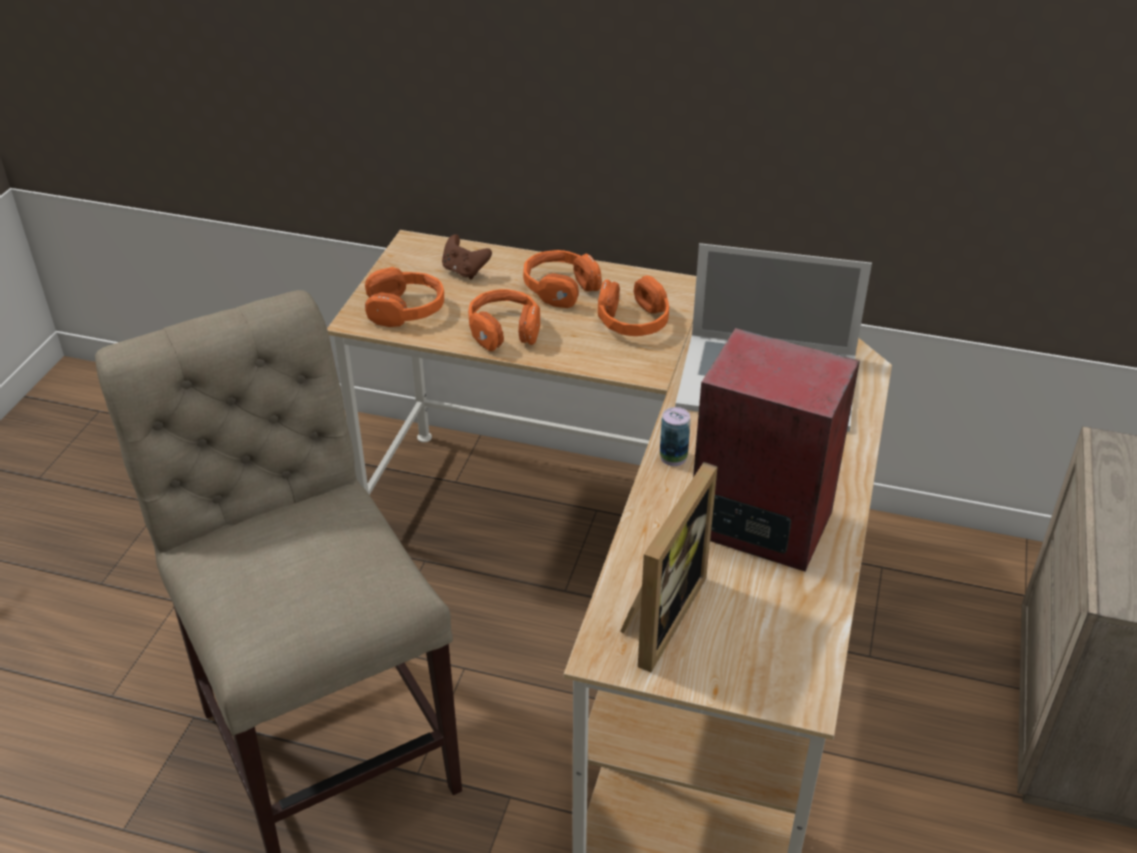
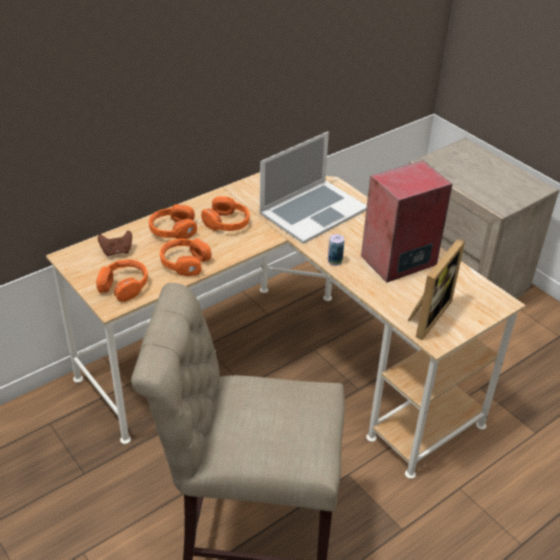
camera: 55 degrees left, 0 degrees up
picture frame [620,462,718,672] -> picture frame turned 60 degrees clockwise [408,238,465,340]

